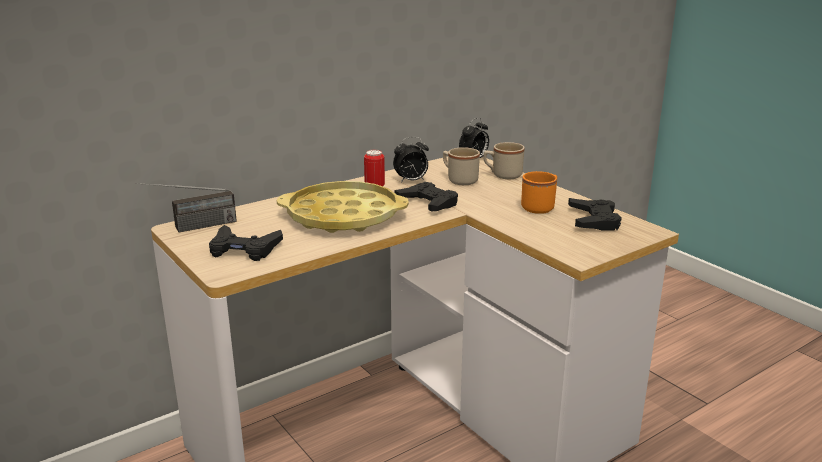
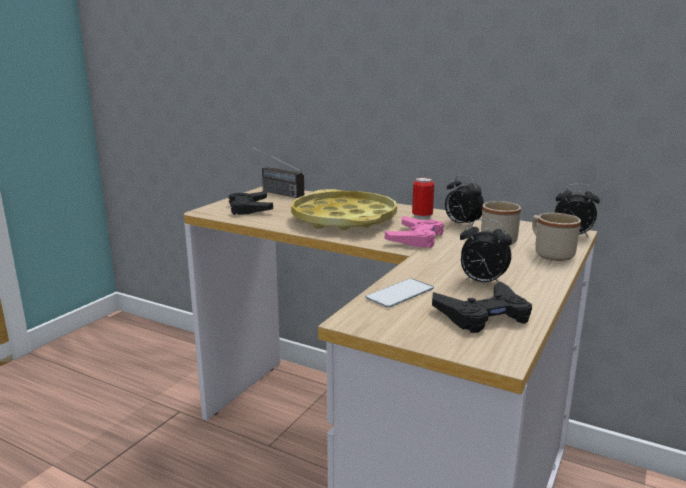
camera: 65 degrees right, 5 degrees down
black game controller [394,182,458,211] -> pink game controller [385,216,444,248]
orange mug [521,171,557,214] -> alarm clock [460,219,512,283]
none -> phone [366,278,434,308]

